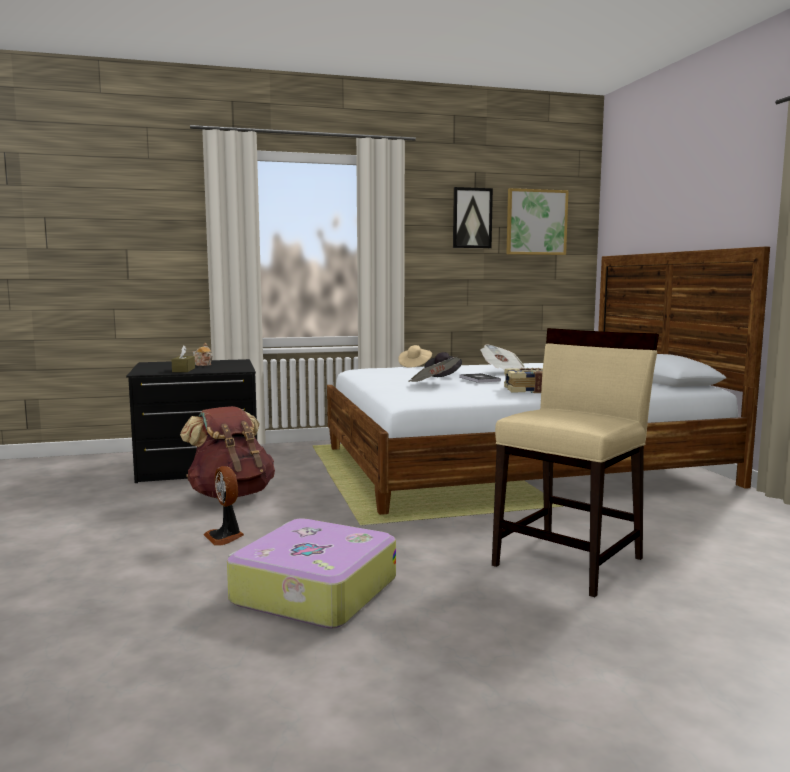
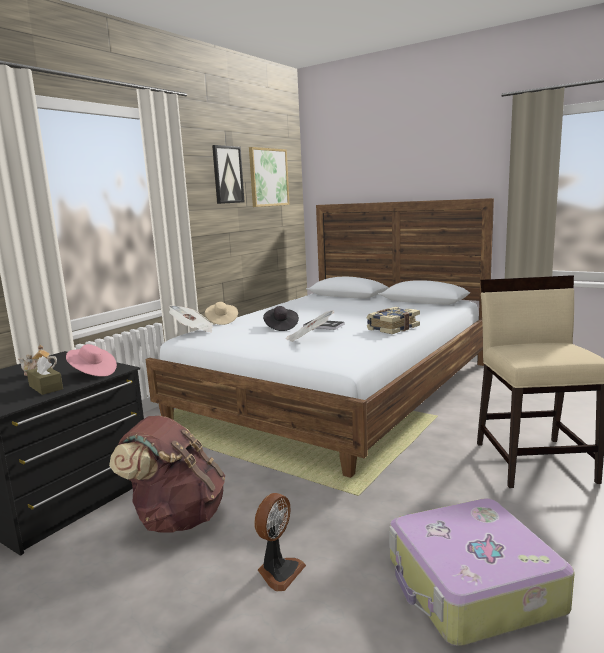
camera: 40 degrees left, 5 degrees up
fan [204,466,244,546] -> fan turned 75 degrees counterclockwise [254,493,306,591]
newspaper [480,344,525,370] -> newspaper moved to [169,305,213,332]
none -> pink hat [66,344,117,376]

